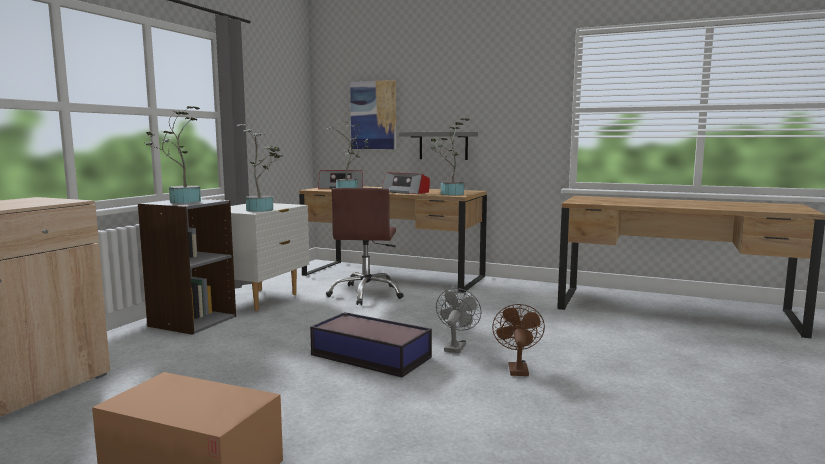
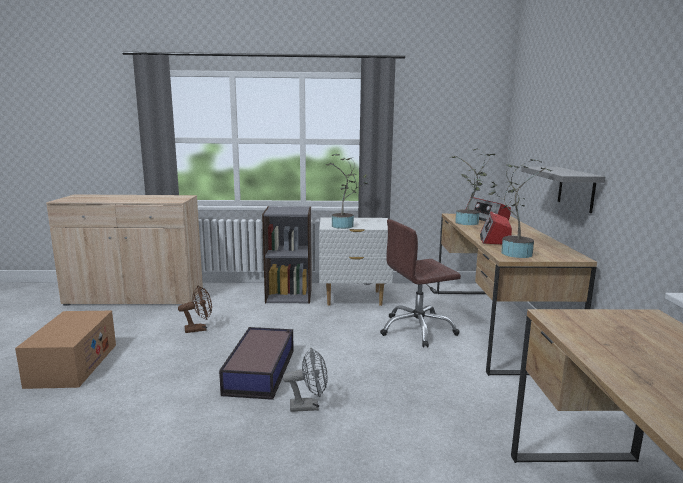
camera: 65 degrees right, 5 degrees up
potted plant [145,106,201,203] -> none
picture [350,80,396,149] -> none
brown fan [492,304,545,376] -> brown fan moved to [178,286,212,333]

